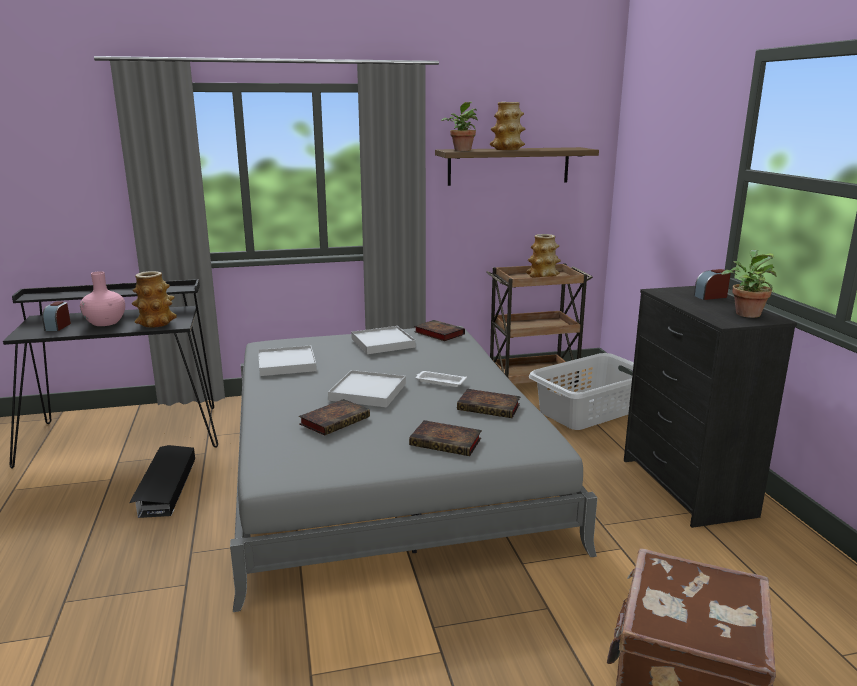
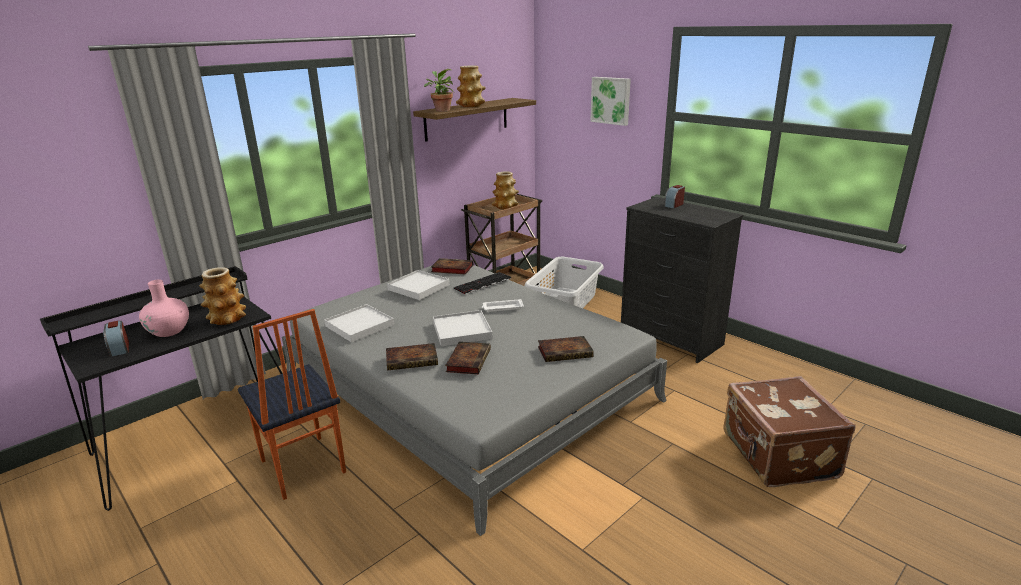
camera: 30 degrees left, 5 degrees up
black storage box [129,445,195,518] -> chair [238,309,346,500]
book [457,389,520,418] -> book moved to [386,343,438,370]
potted plant [721,249,777,318] -> none
none -> keyboard [453,272,511,294]
none -> picture [590,77,631,126]

